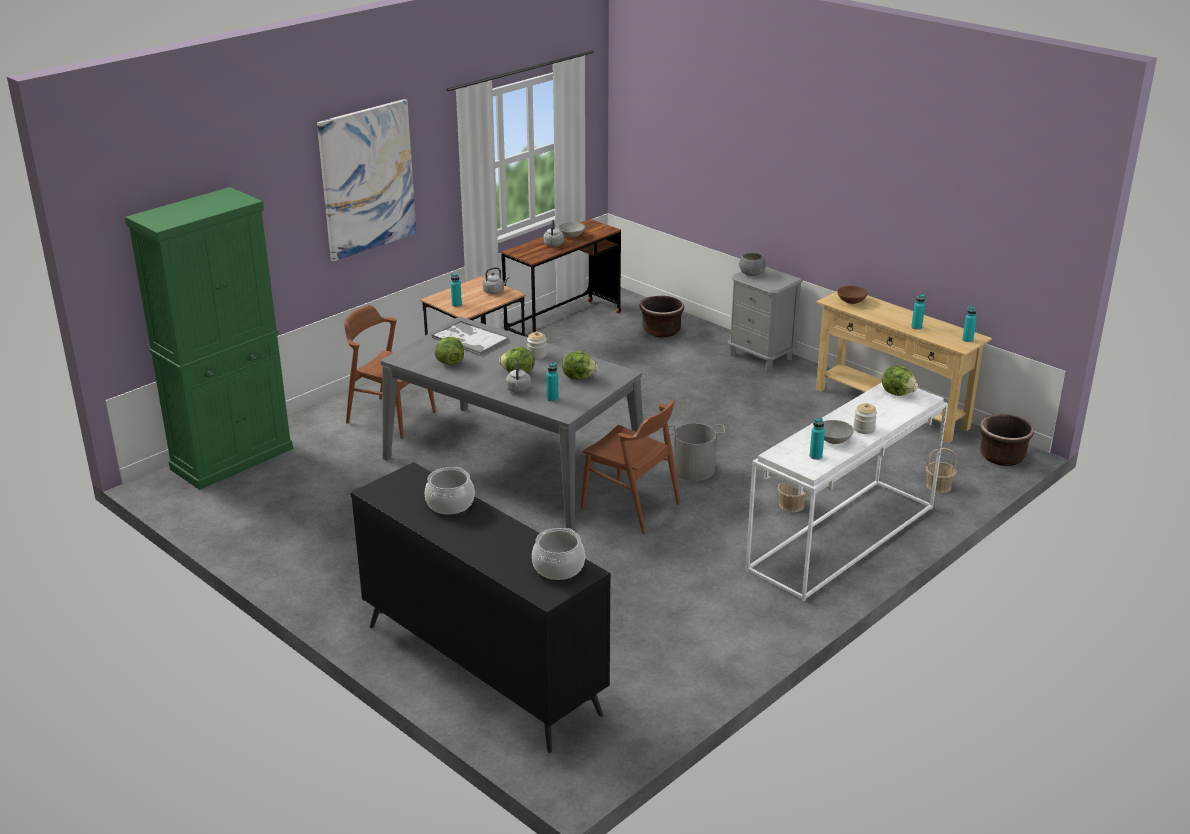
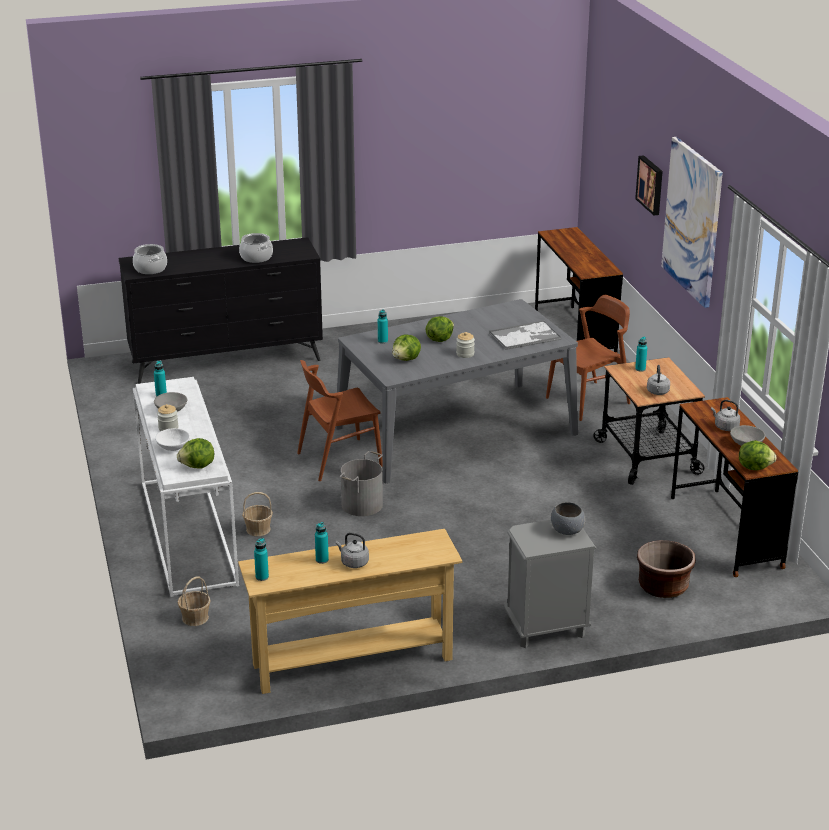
camera: 120 degrees right, 0 degrees up
green cabinet [125,187,293,490] -> brown desk [535,227,623,353]
lettuce [435,337,464,365] -> lettuce moved to [739,440,777,470]
grey kettle [506,360,531,393] -> grey kettle moved to [336,532,369,568]
brown bowl [837,286,868,304] -> none
brown planter [979,414,1034,466] -> none
none -> white bowl [155,428,190,451]
none -> picture [635,155,663,215]

